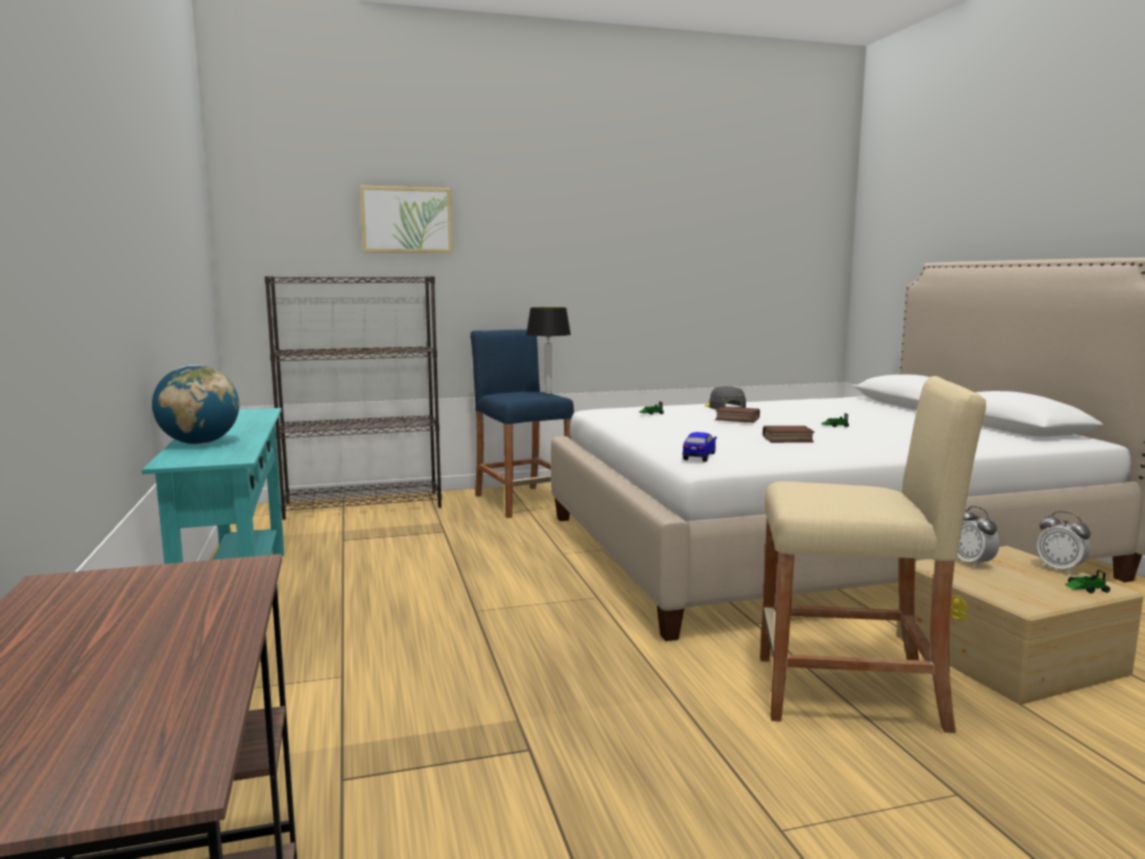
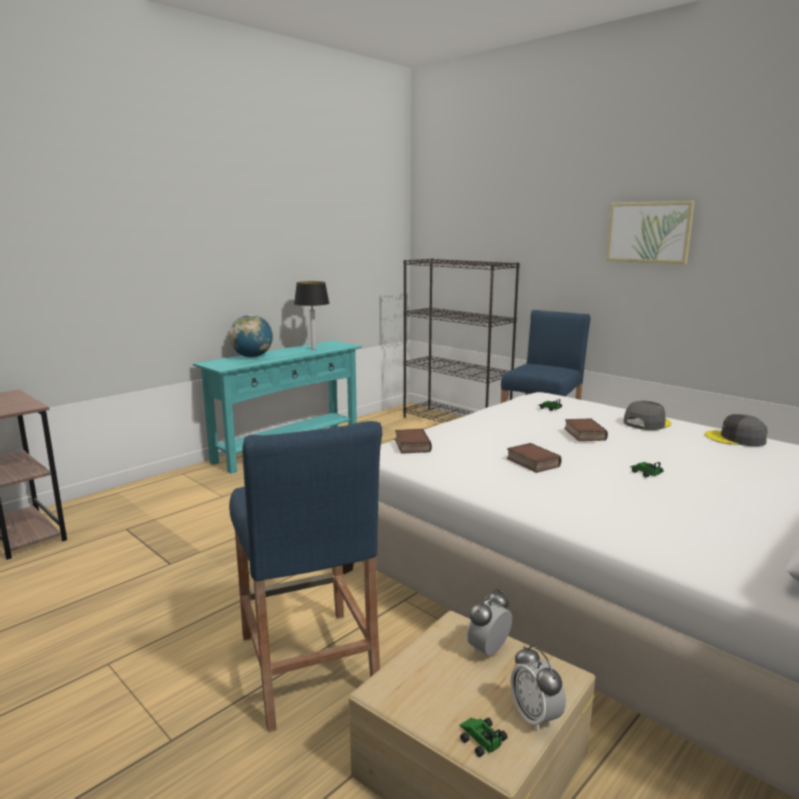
camera: 60 degrees right, 5 degrees up
picture [359,185,453,253] -> picture moved to [606,201,695,264]
table lamp [526,307,571,394] -> table lamp moved to [294,281,330,350]
toy car [683,432,717,462] -> book [395,429,432,454]
beige stool [760,376,986,733] -> blue stool [229,421,382,732]
alarm clock [1037,511,1091,574] -> alarm clock turned 45 degrees counterclockwise [510,645,566,732]
none -> grey cap [705,414,768,446]

